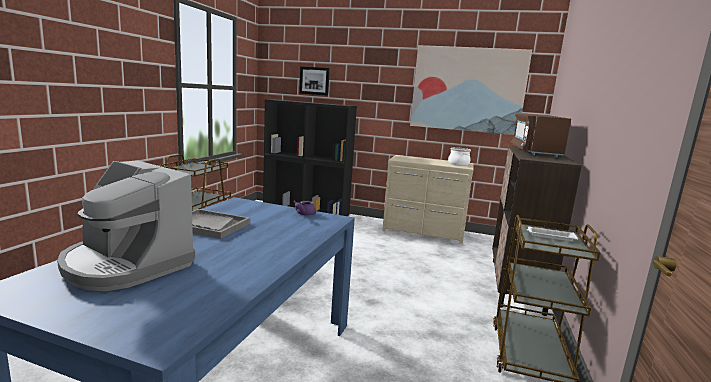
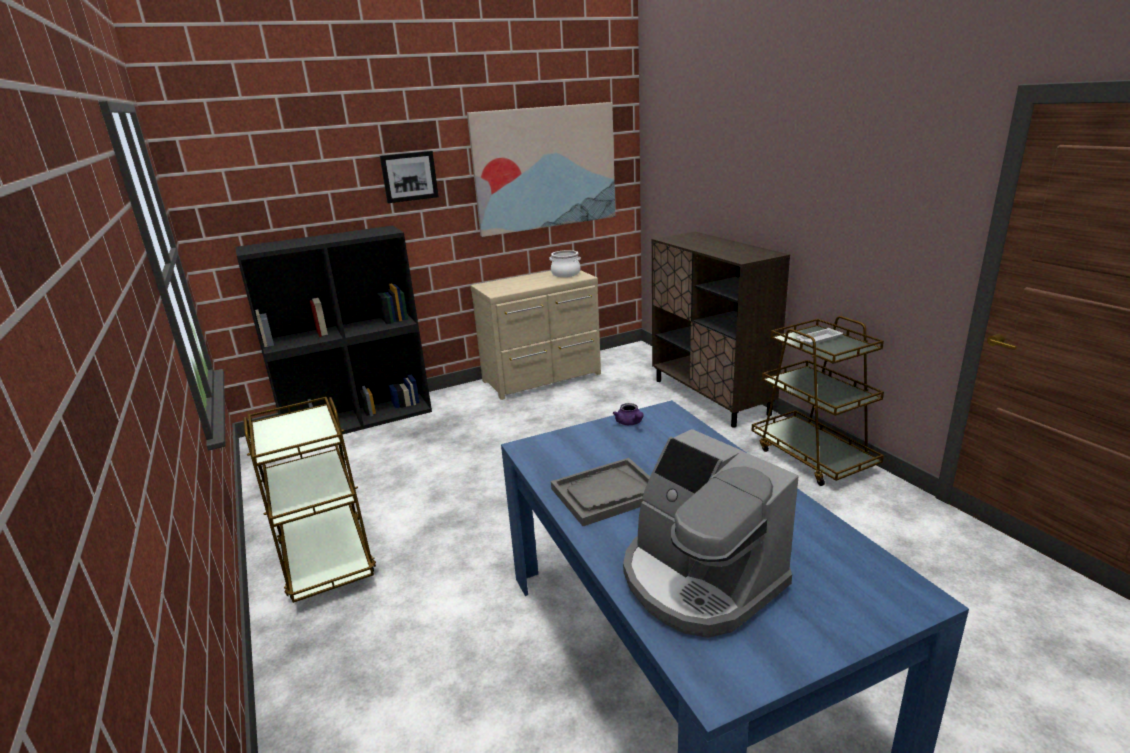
camera: 40 degrees left, 10 degrees up
coffee machine [57,160,195,291] -> coffee machine turned 60 degrees clockwise [623,429,799,638]
picture [299,66,330,96] -> picture moved to [380,151,439,203]
brown microwave [511,113,571,157] -> none

